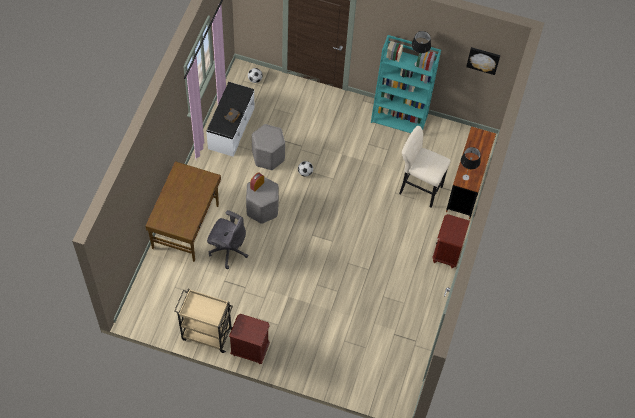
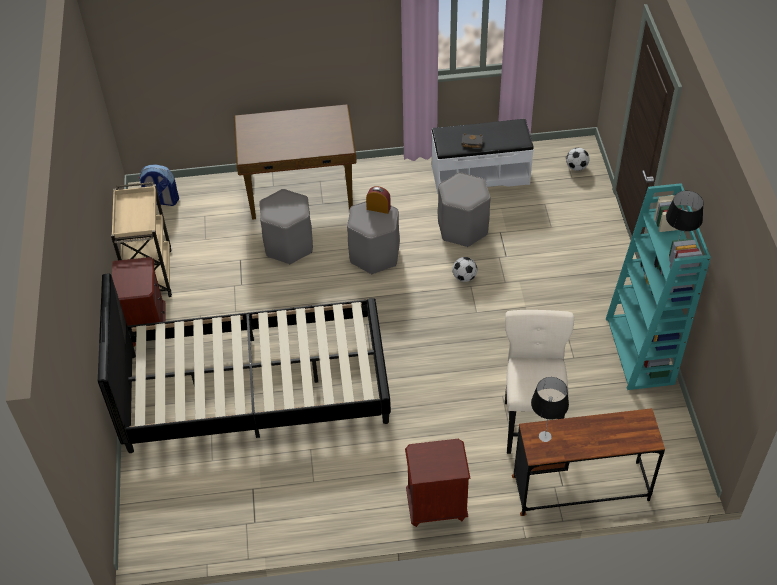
camera: 70 degrees right, 10 degrees down
grey office chair [207,210,248,269] -> grey stool [259,189,313,264]
picture [466,47,500,75] -> none
none -> black bed [98,274,391,453]
none -> backpack [139,164,179,206]

